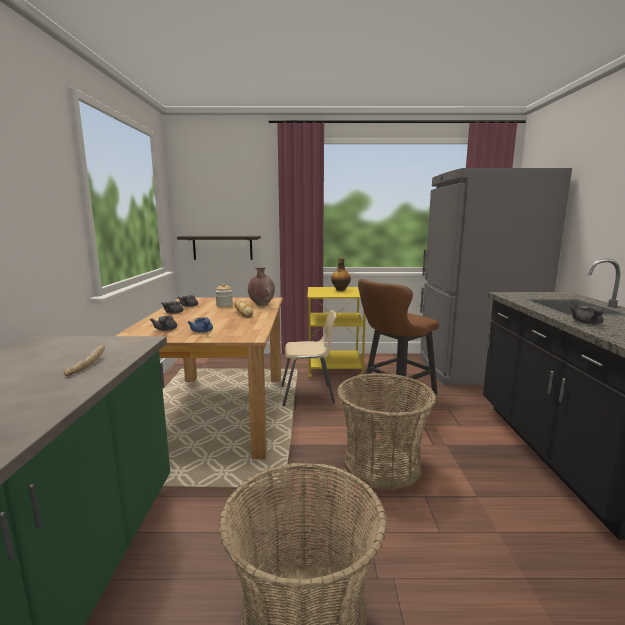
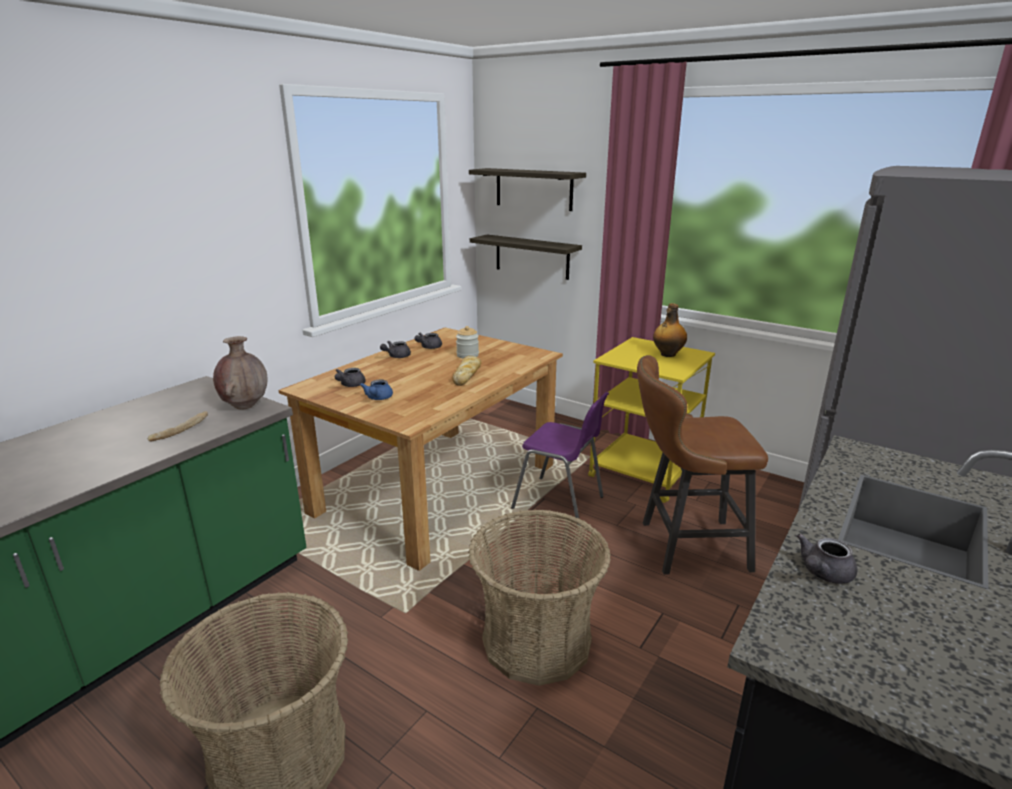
camera: 35 degrees right, 10 degrees up
brown vase [248,267,275,306] -> brown vase moved to [213,336,268,409]
beige chair [281,310,337,406] -> purple chair [511,392,609,526]
none -> shelf [469,168,586,211]

